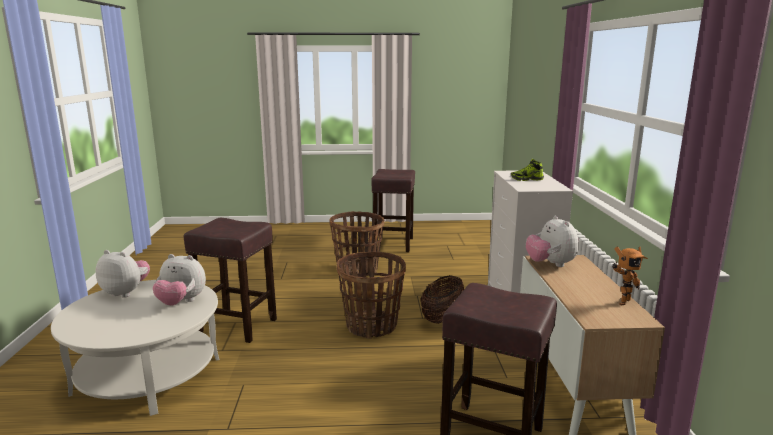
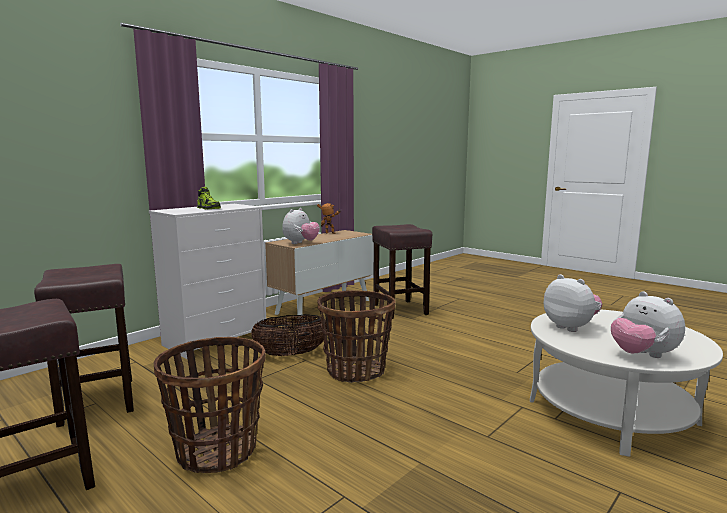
camera: 135 degrees left, 5 degrees down
brown stool [184,218,277,343] -> brown stool moved to [34,264,134,427]

